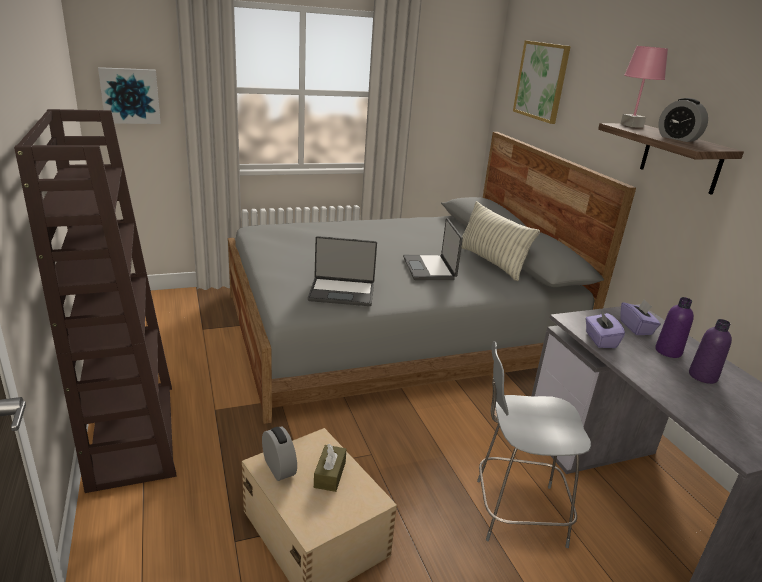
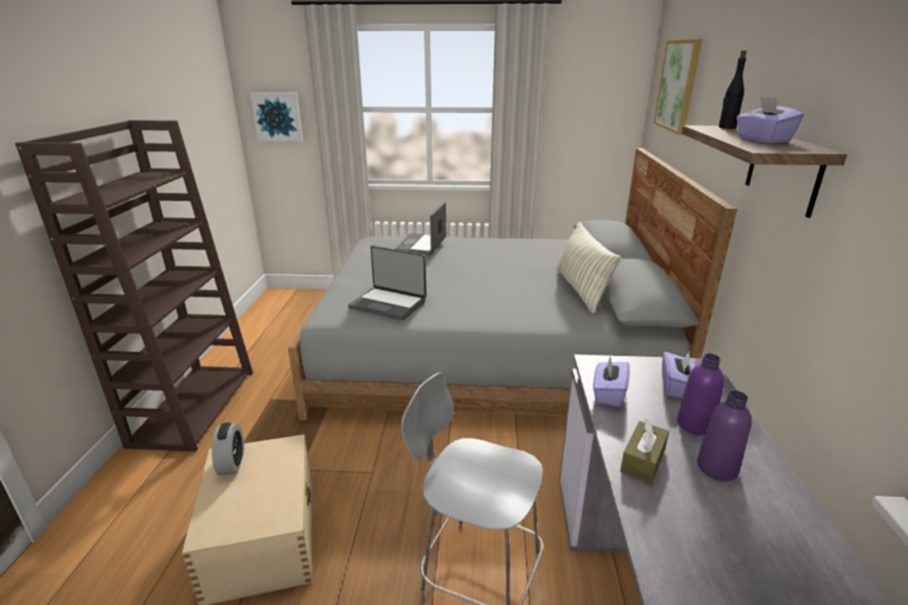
camera: 25 degrees right, 0 degrees up
brown tissue box [314,444,346,492] -> brown tissue box moved to [620,419,669,484]
laptop [403,218,463,280] -> laptop moved to [395,202,446,255]
pink table lamp [620,46,668,127] -> black bottle [719,51,747,129]
alarm clock [658,98,708,142] -> purple tissue box [737,97,803,143]

